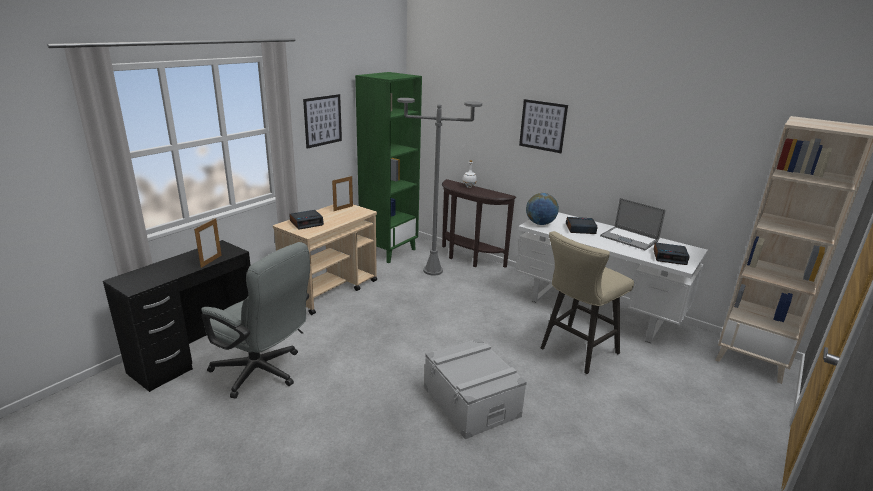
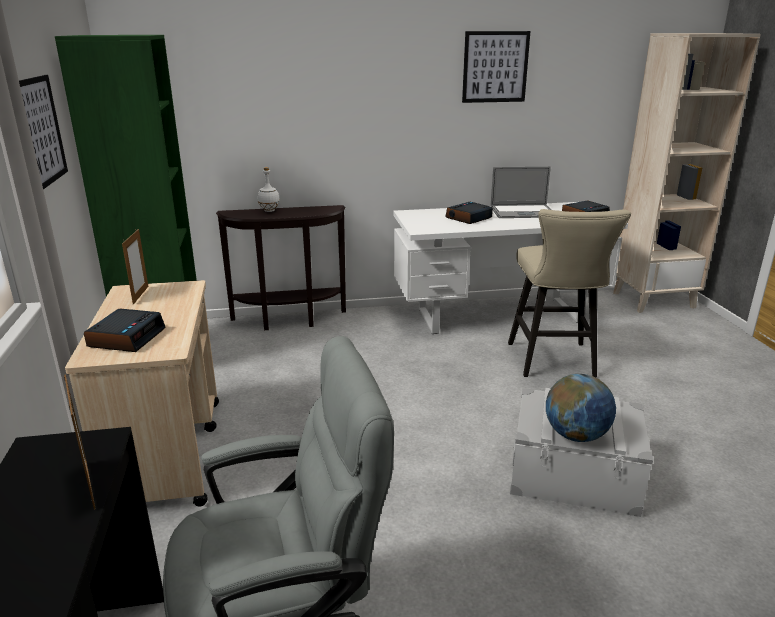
camera: 45 degrees left, 0 degrees up
grey floor lamp [397,98,482,276] -> none
picture [519,99,568,153] -> picture moved to [462,31,531,103]
globe [526,193,559,225] -> globe moved to [546,374,616,442]

